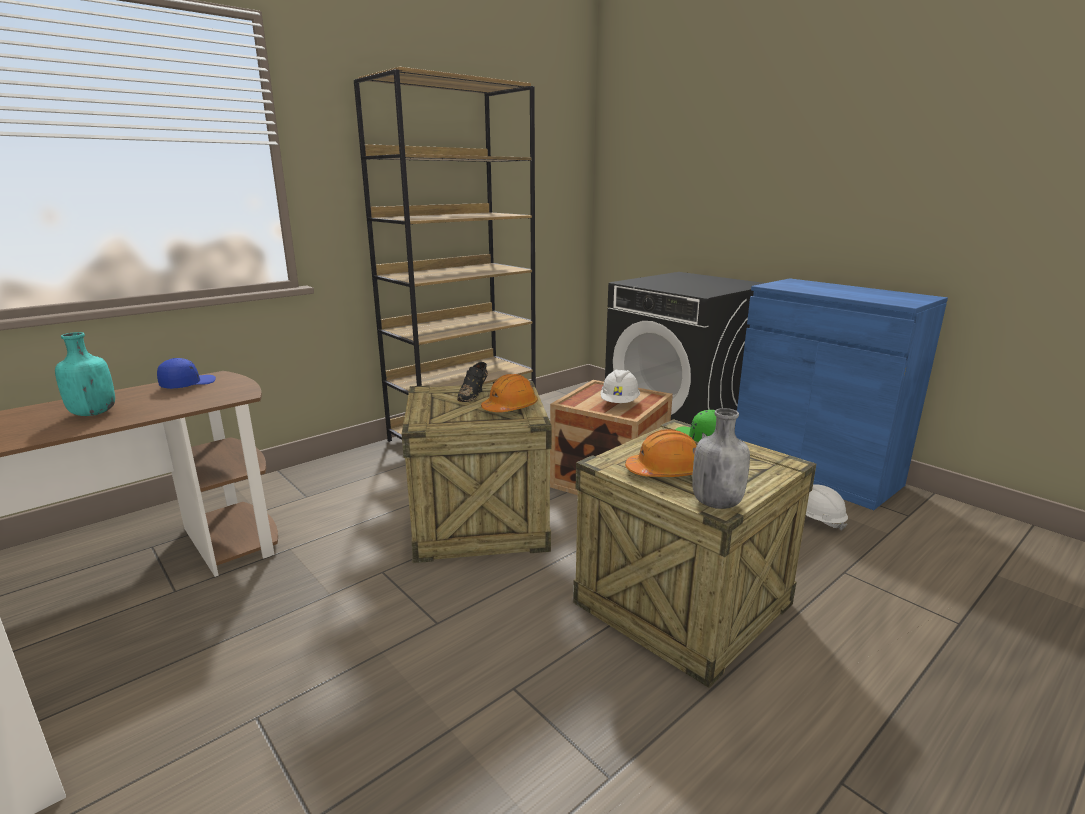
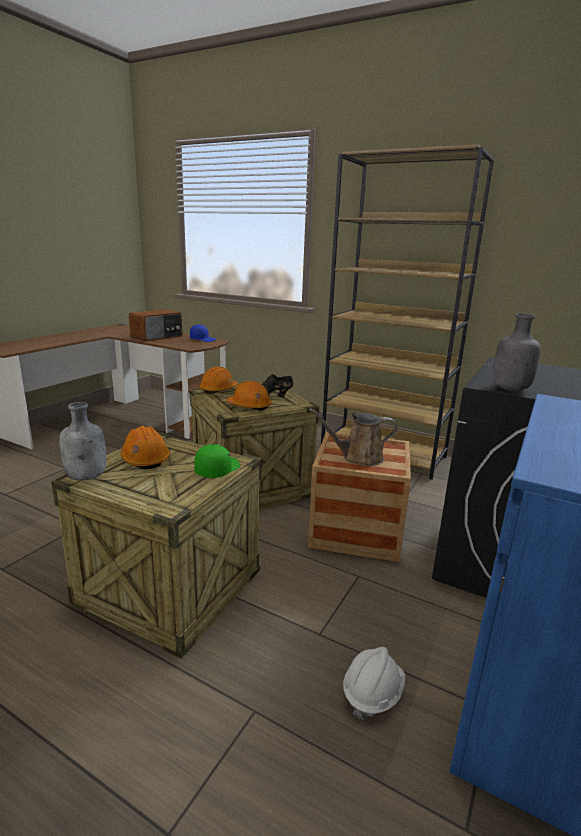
camera: 70 degrees right, 0 degrees up
turquoise bottle [55,332,115,416] -> radio [129,309,182,342]
white hard hat [600,369,640,403] -> brown watering can [309,408,397,466]
none -> orange hard hat [199,367,238,394]
none -> grey bottle [493,314,541,391]

